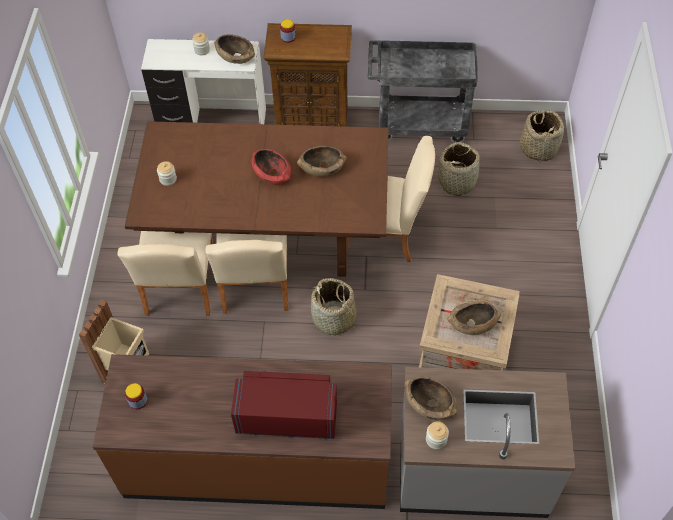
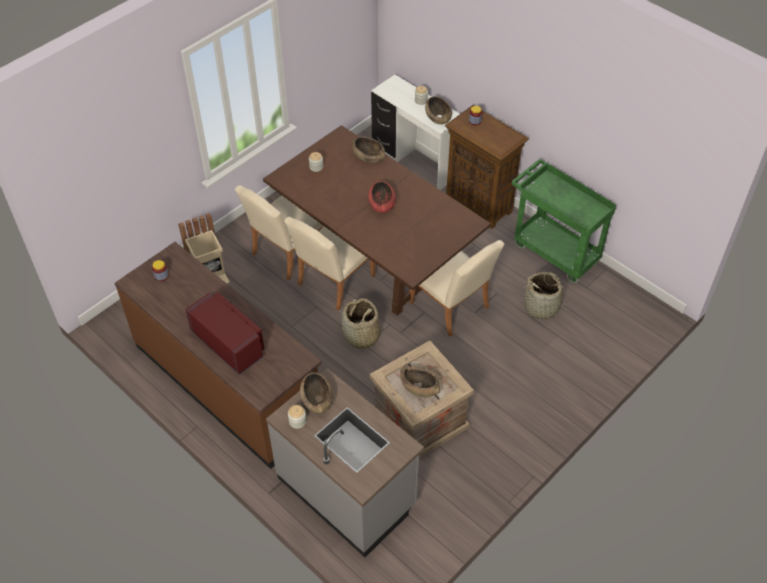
camera: 40 degrees right, 5 degrees down
brown bowl [297,146,347,176] -> brown bowl moved to [352,137,385,163]
grey cart [368,40,478,143] -> green cart [512,159,616,283]
basket [520,110,564,162] -> none

